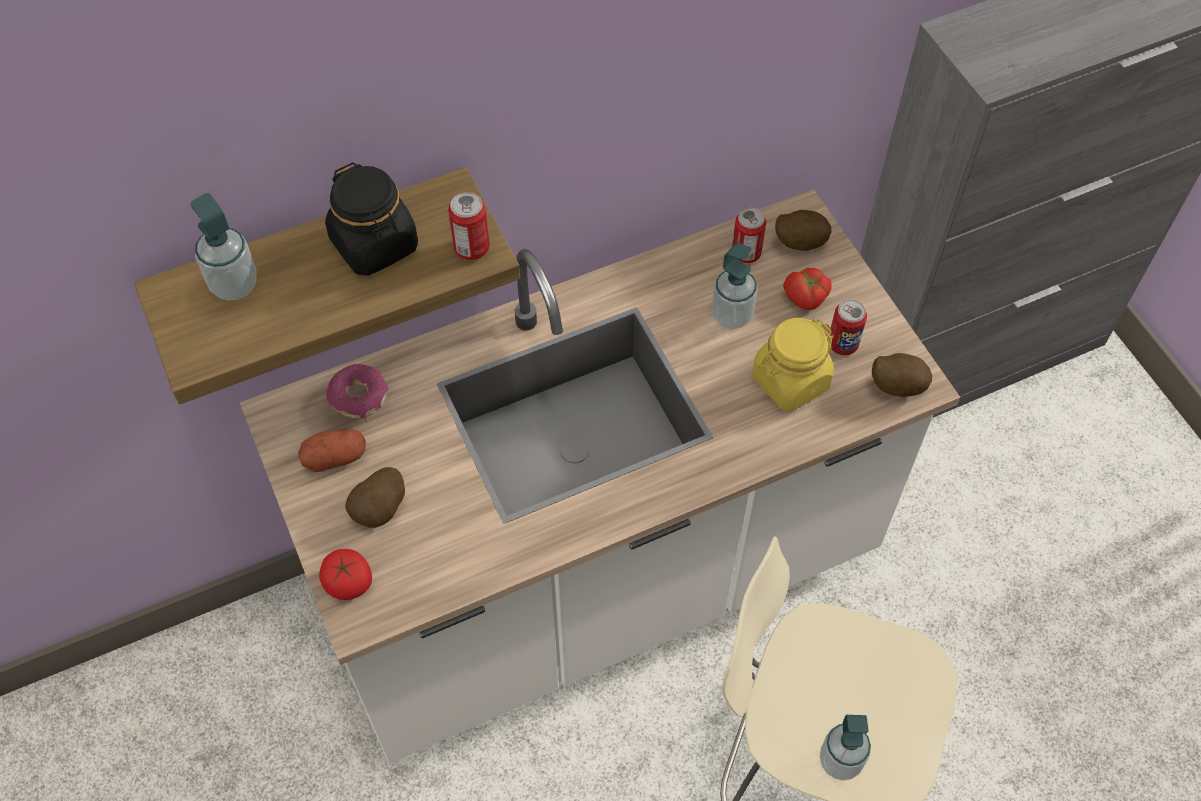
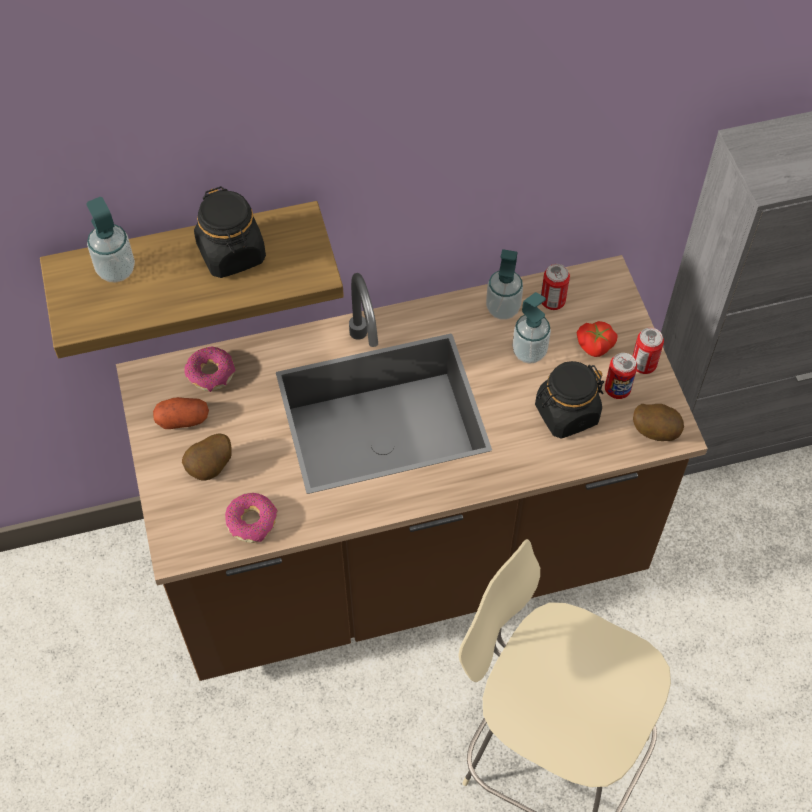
camera: 10 degrees right, 0 degrees up
white counter [240,189,960,764] -> brown counter [116,255,708,681]
tomato [319,549,372,600] -> none
can [448,192,490,260] -> can moved to [633,328,664,374]
yellow jar [752,318,834,411] -> black jar [535,361,604,438]
potato [775,210,831,251] -> none
soap dispenser [820,715,871,781] -> soap dispenser moved to [486,249,523,320]
none -> donut [225,493,278,543]

